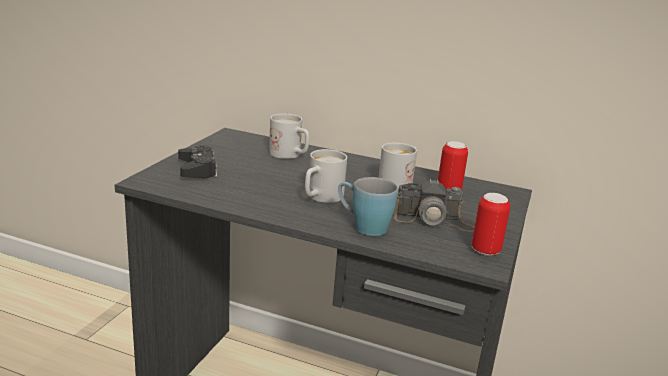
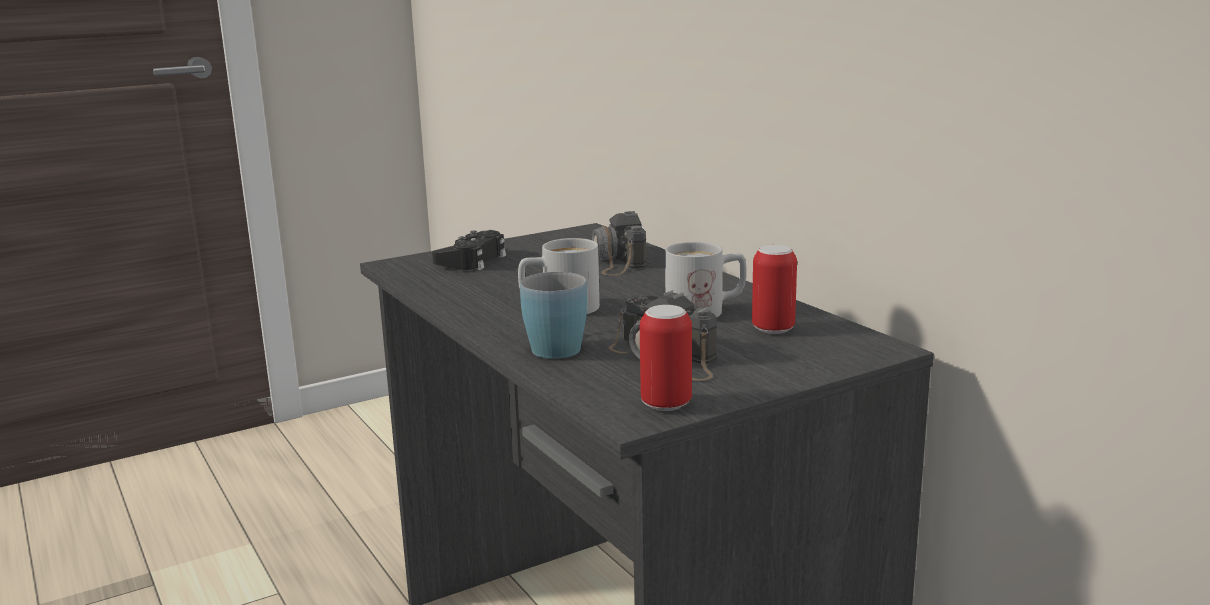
camera: 40 degrees right, 5 degrees down
white mug [269,114,309,159] -> camera [592,211,647,276]

